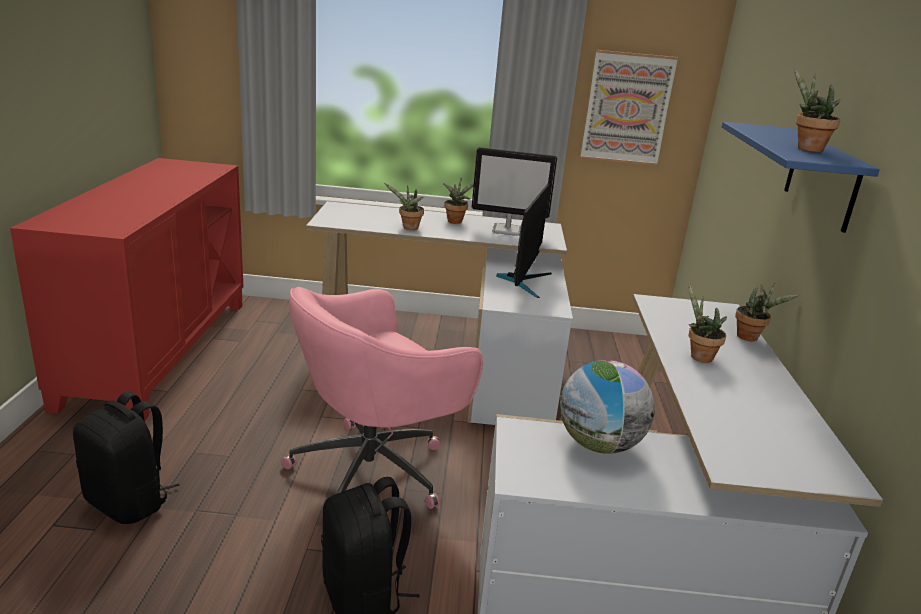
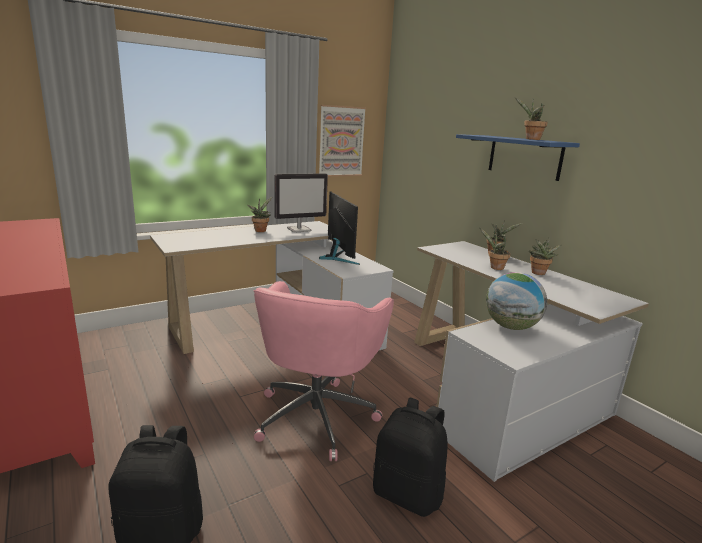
camera: 35 degrees left, 5 degrees down
potted plant [384,183,424,230] -> potted plant moved to [529,238,562,275]

